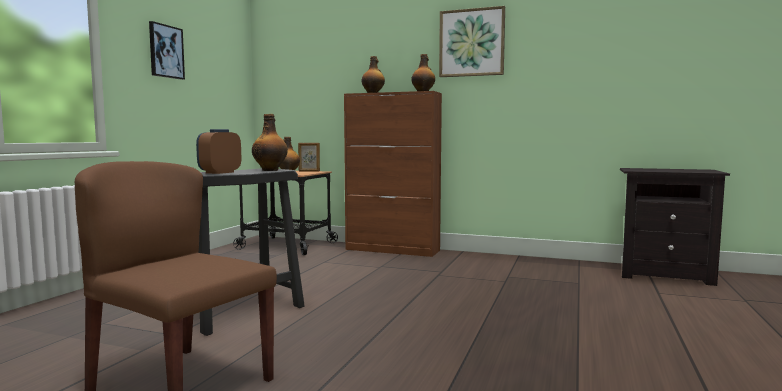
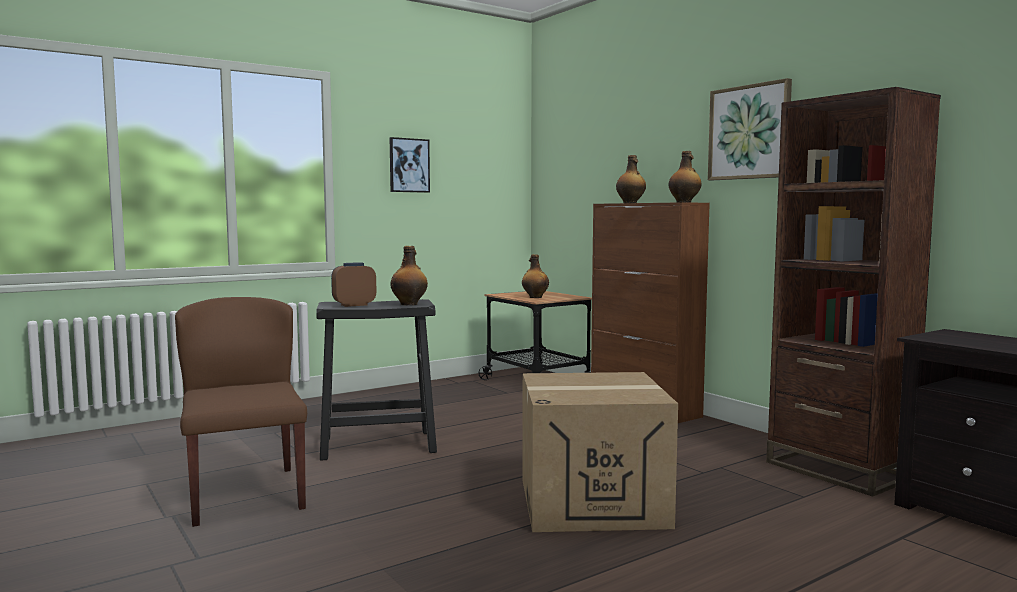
camera: 35 degrees right, 0 degrees up
picture frame [298,143,320,171] -> none
none -> cardboard box [522,372,678,532]
none -> brown bookcase [766,87,941,497]

